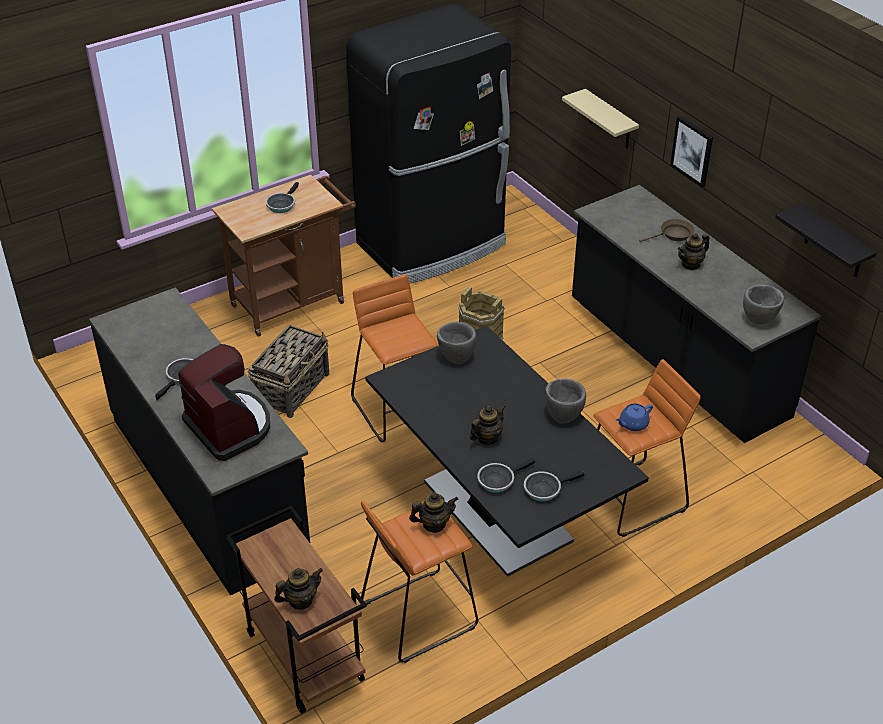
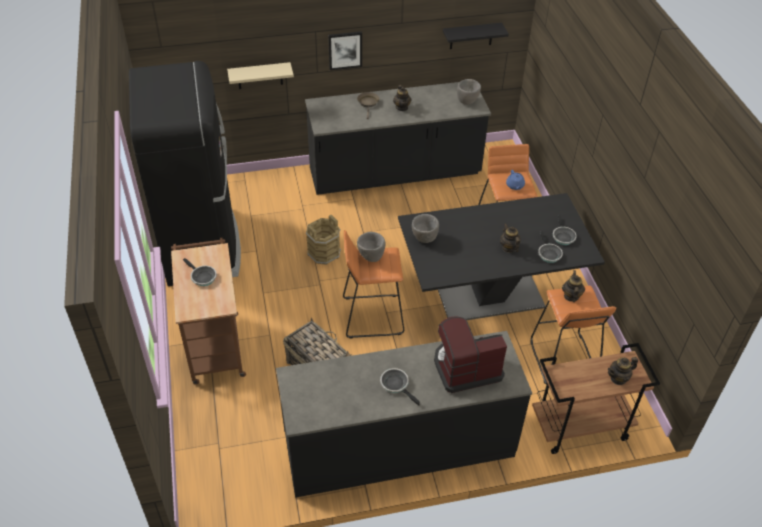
camera: 70 degrees left, 5 degrees up
teapot [274,568,323,609] -> teapot turned 105 degrees counterclockwise [608,357,638,385]
grey bowl [545,379,586,424] -> grey bowl moved to [357,232,386,262]

